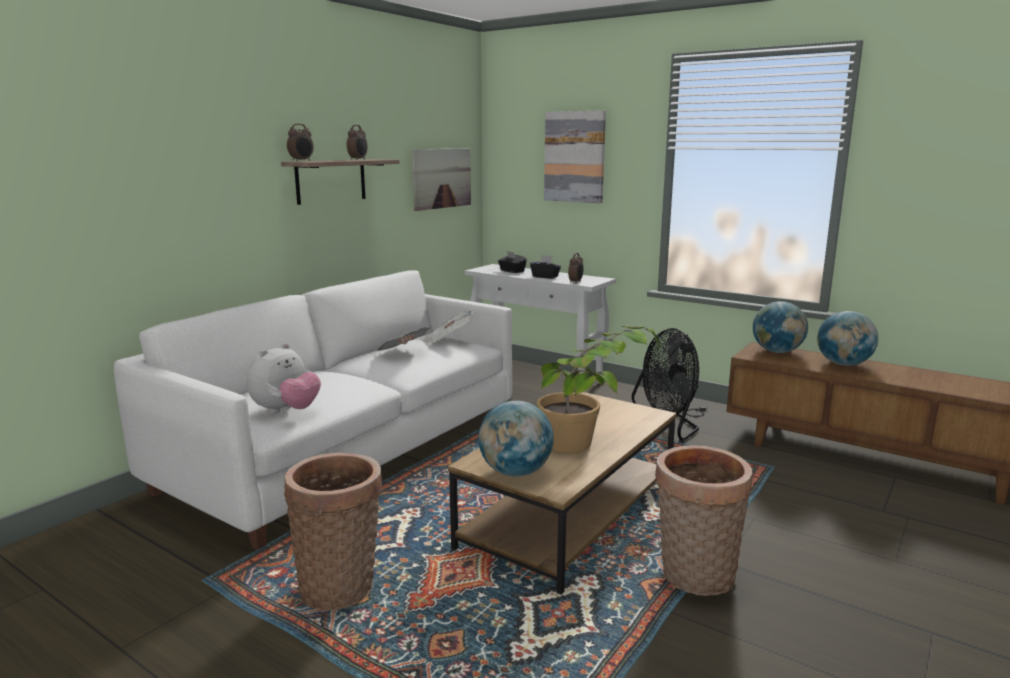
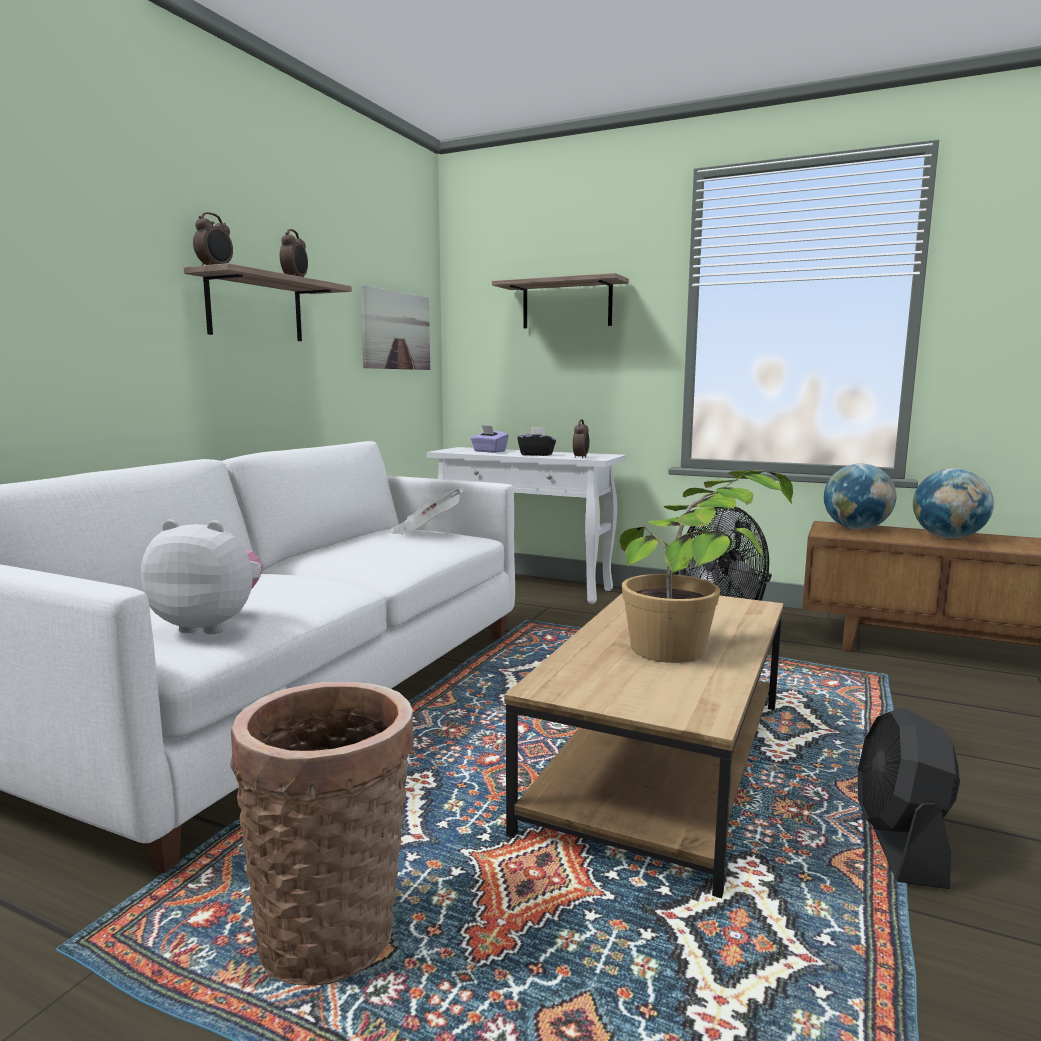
camera: 10 degrees left, 5 degrees down
plush toy [247,343,321,414] -> plush toy turned 105 degrees counterclockwise [141,519,263,634]
newspaper [377,327,430,351] -> none
globe [478,401,554,477] -> none
black tissue box [498,251,527,273] -> purple tissue box [471,425,509,453]
picture [544,110,606,203] -> shelf [492,273,629,328]
basket [655,445,753,596] -> black fan [858,708,960,889]

